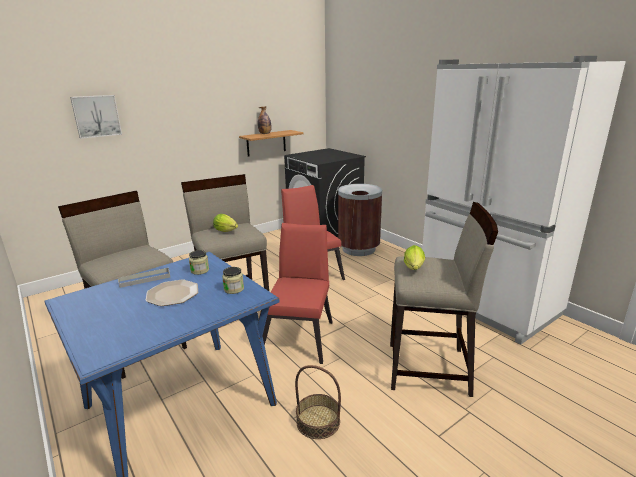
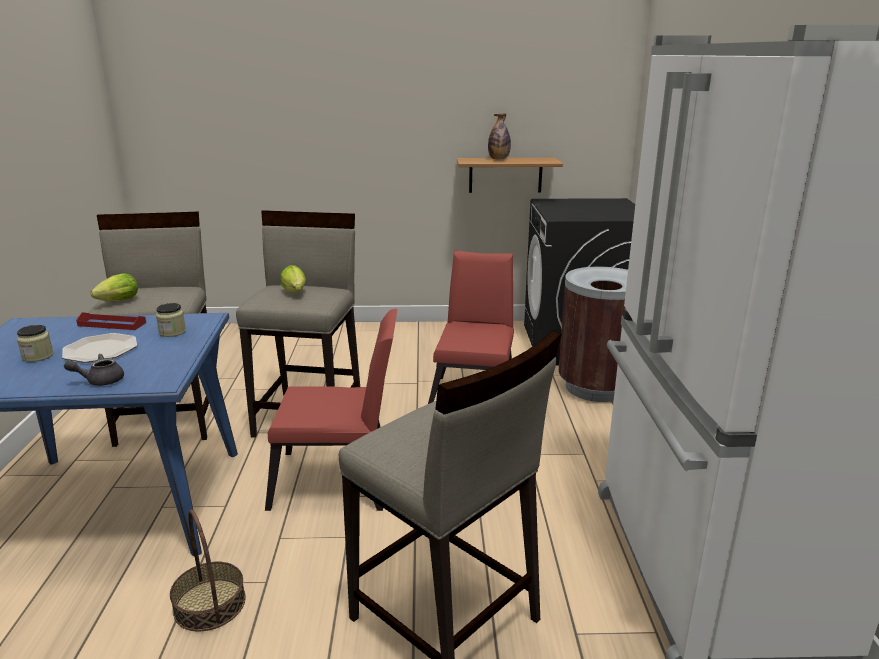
camera: 35 degrees right, 0 degrees up
picture [70,95,122,139] -> none
grey tray [118,267,170,288] -> red tray [76,312,146,330]
jar [222,267,244,294] -> jar moved to [17,325,53,362]
red chair [263,223,332,364] -> red chair turned 45 degrees clockwise [265,309,397,511]
lettuce [404,245,425,270] -> lettuce moved to [90,273,138,301]
none -> grey teapot [64,354,124,386]

